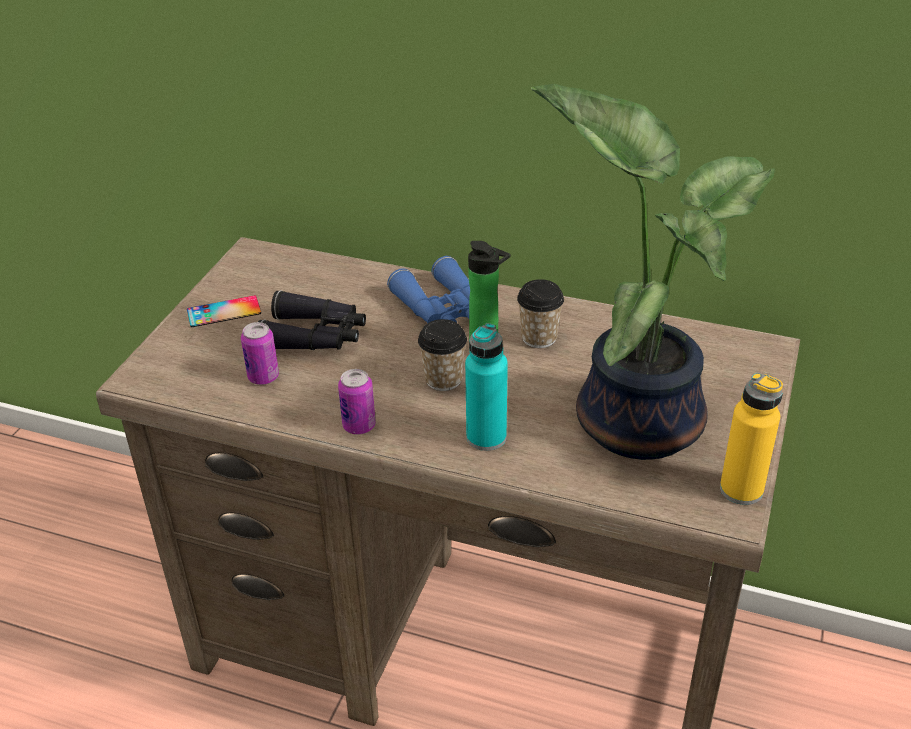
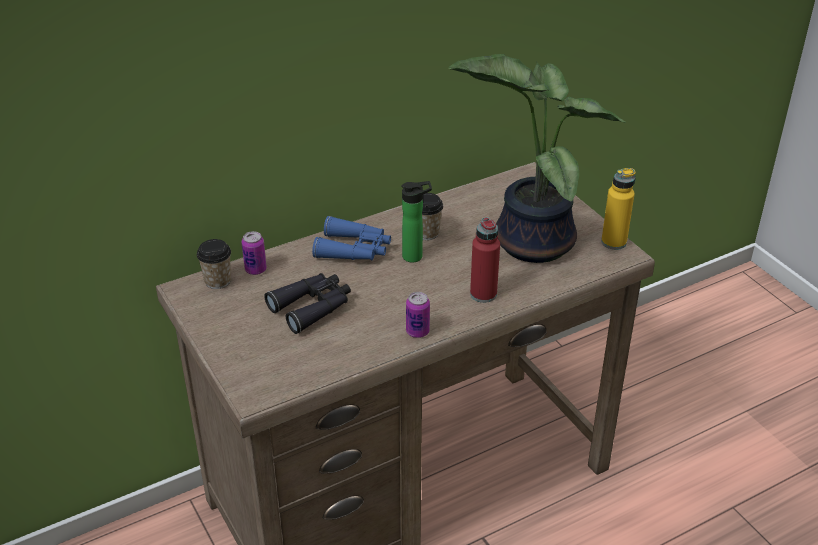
camera: 50 degrees left, 0 degrees up
phone [187,295,261,327] -> none
can [241,322,279,385] -> can moved to [242,231,267,275]
cup [418,319,467,391] -> cup moved to [197,239,231,289]
turquoise bottle [465,323,508,451] -> red bottle [470,217,500,303]

